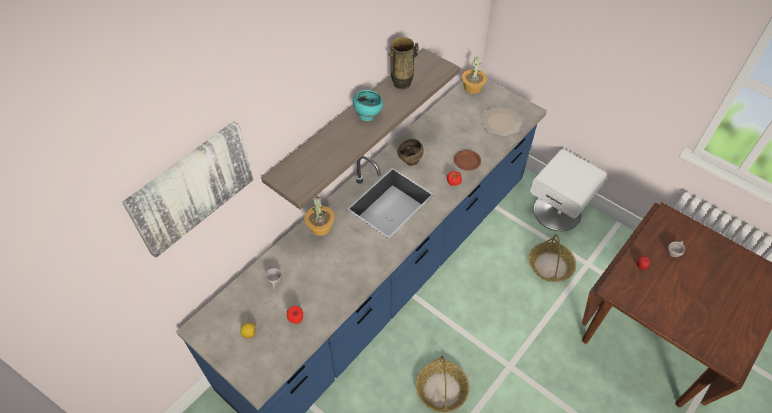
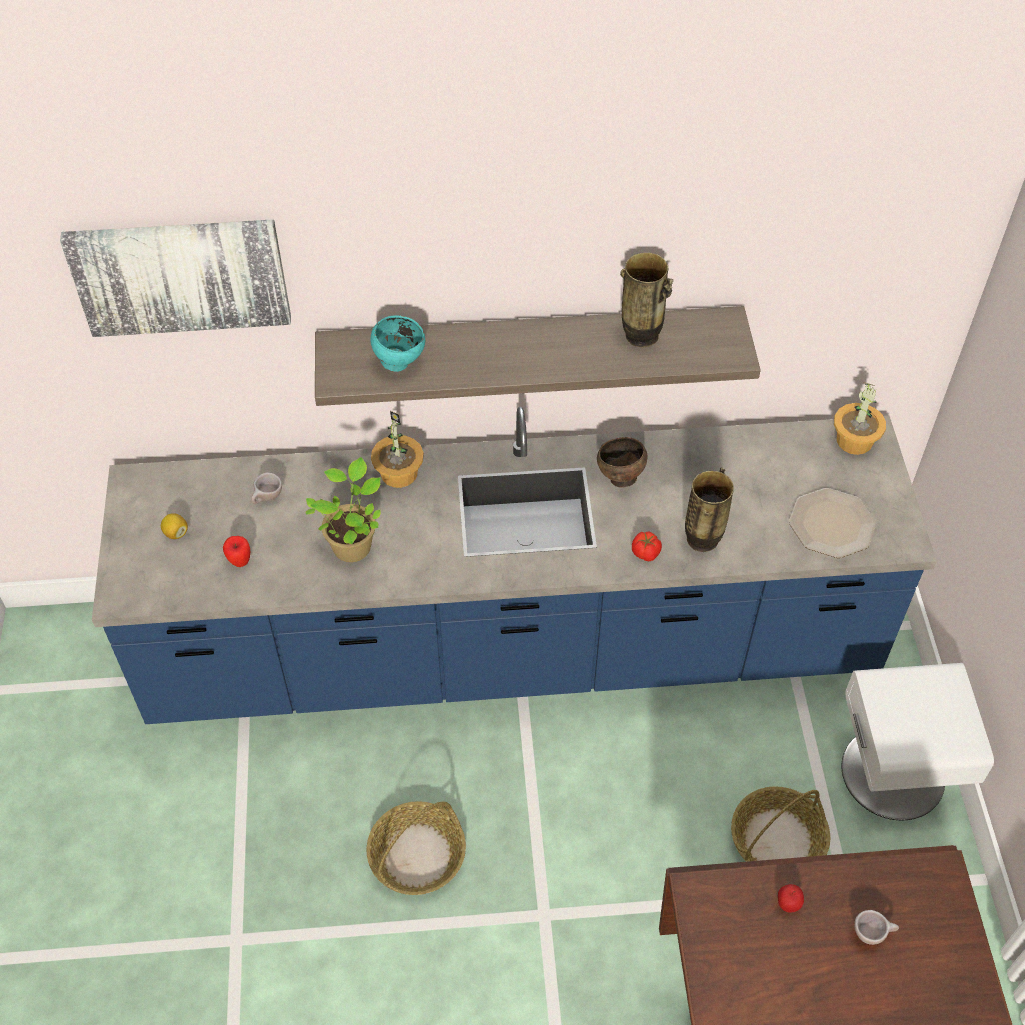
camera: 45 degrees right, 0 degrees up
turquoise bowl [353,90,383,121] -> turquoise bowl moved to [371,316,425,372]
brown plate [454,150,481,171] -> vase [685,468,734,552]
none -> potted plant [306,457,381,562]

